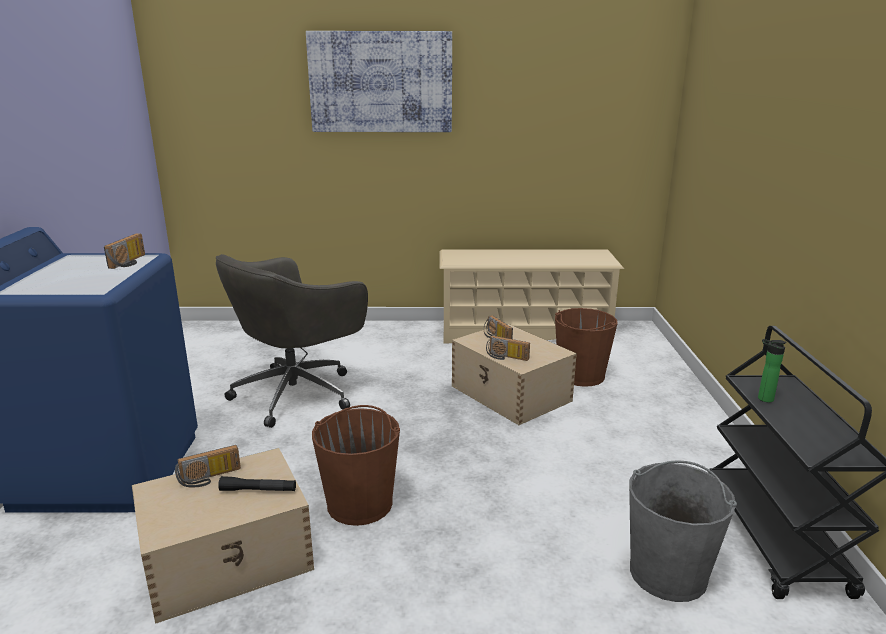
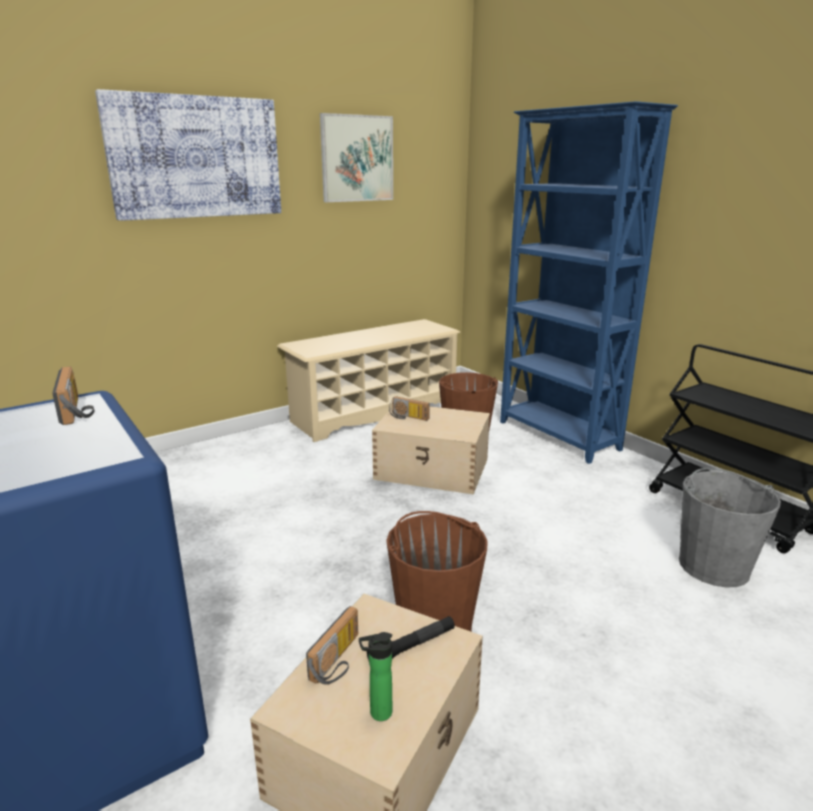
camera: 35 degrees left, 0 degrees up
grey office chair [216,254,368,428] -> none
radio [486,336,530,361] -> none
bottle [758,339,787,402] -> bottle moved to [359,632,392,721]
none -> picture [320,113,393,202]
none -> blue bookcase [500,101,678,464]

